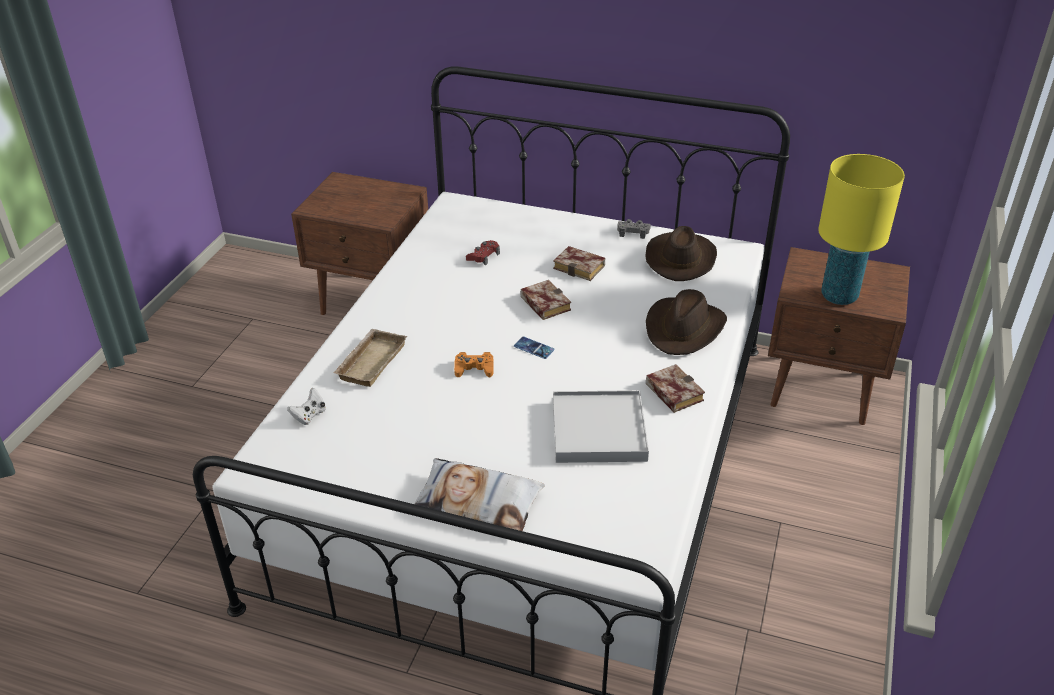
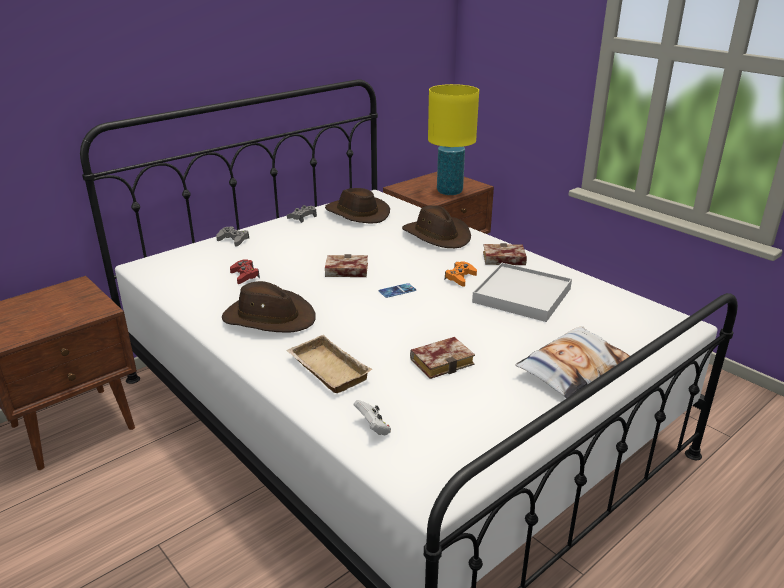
camera: 60 degrees left, 10 degrees down
orange game controller [454,352,494,377] -> orange game controller moved to [445,261,477,287]
book [553,246,605,281] -> book moved to [410,337,475,379]
none -> grey game controller [216,226,249,247]
none -> brown hat [222,281,316,333]

